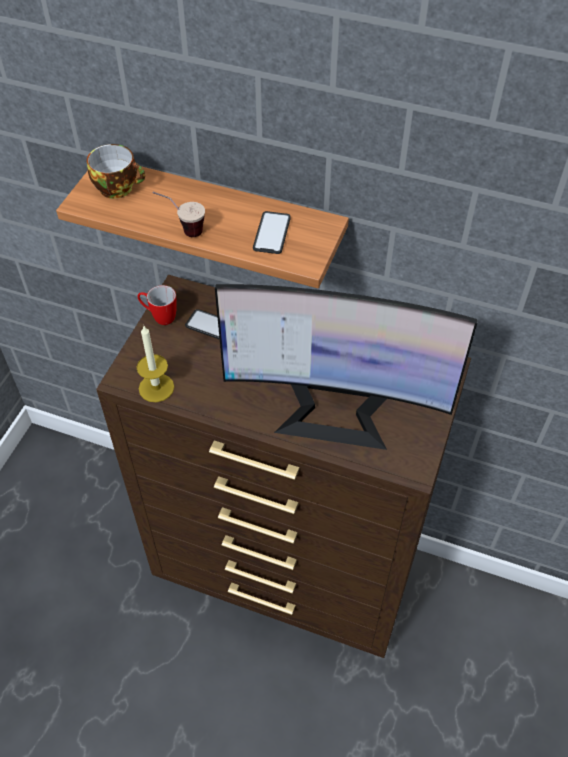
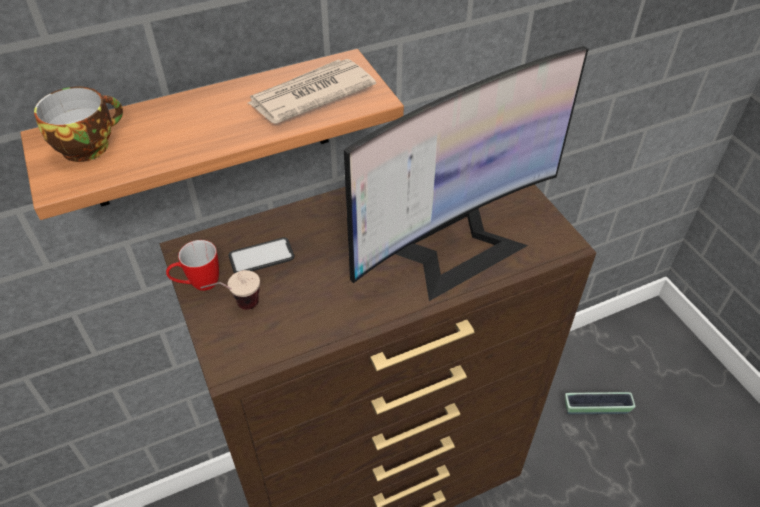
camera: 45 degrees left, 5 degrees down
candle [136,326,174,402] -> none
cup [153,192,205,237] -> cup moved to [200,270,260,310]
phone [253,211,291,254] -> newspaper [248,59,376,124]
none -> planter [565,392,635,414]

